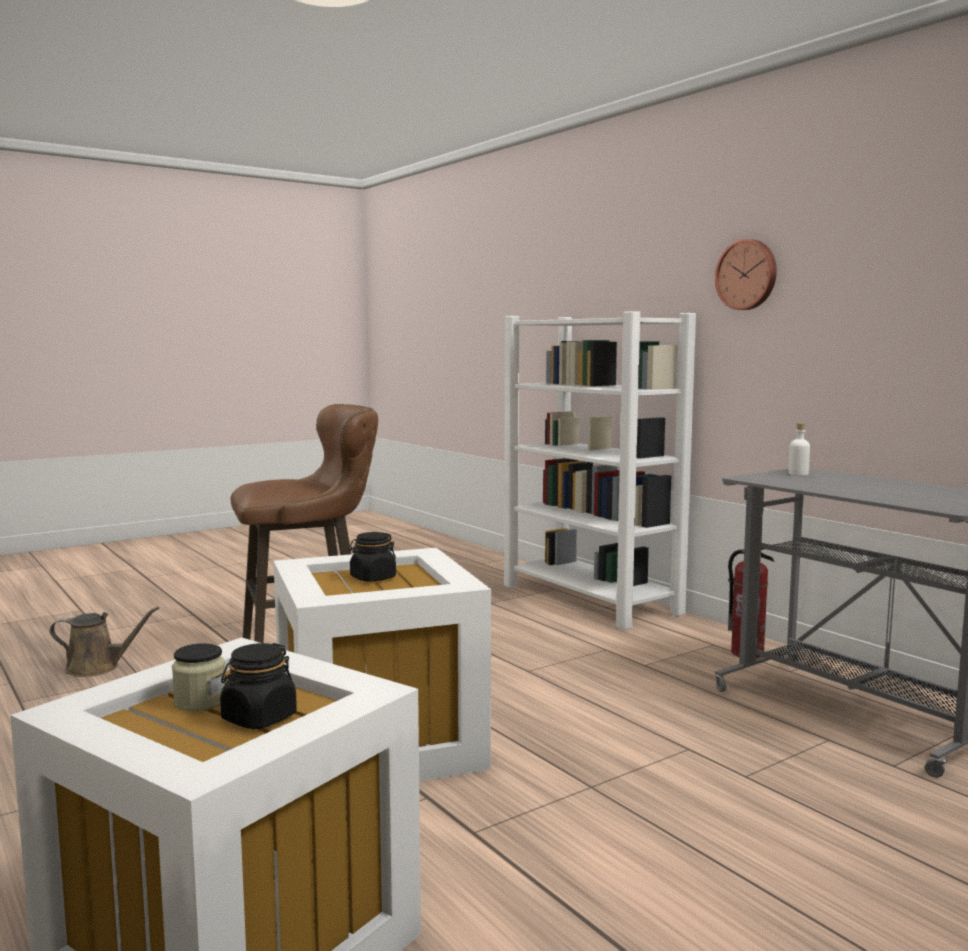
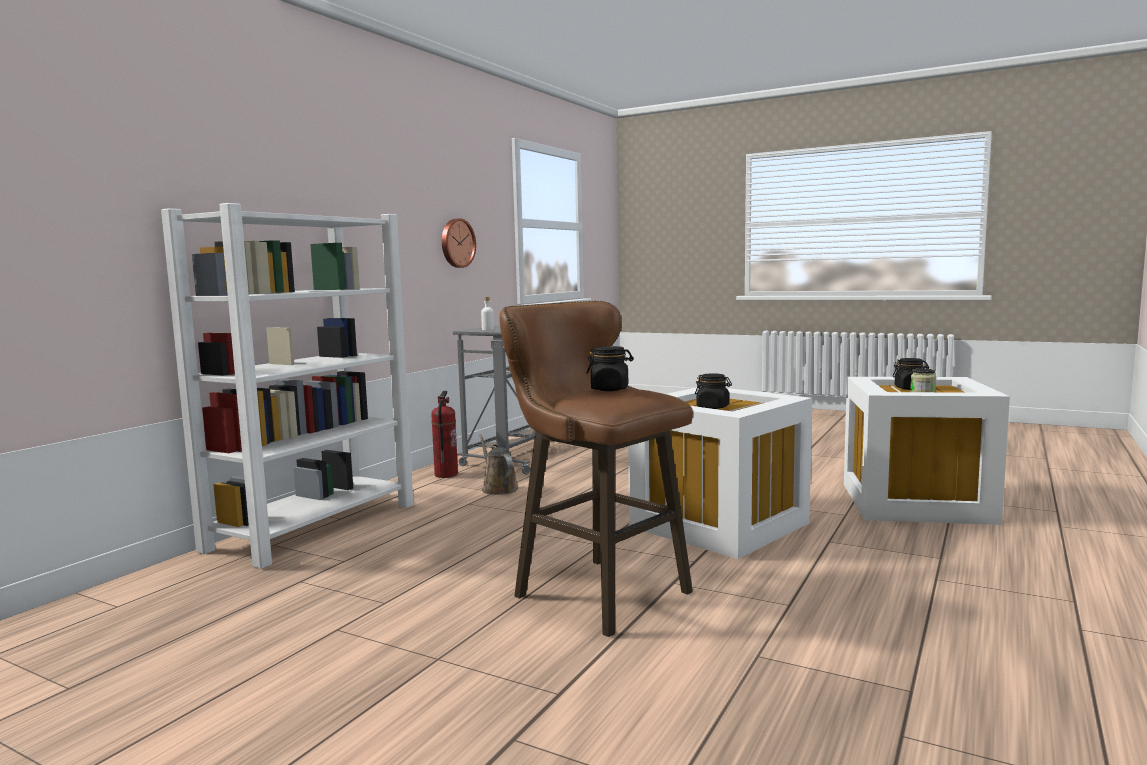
camera: 115 degrees left, 0 degrees up
brown watering can [50,607,159,677] -> brown watering can moved to [479,434,518,495]
wall clock [715,239,777,310] -> wall clock moved to [442,218,476,268]
none -> black jar [586,346,634,391]

